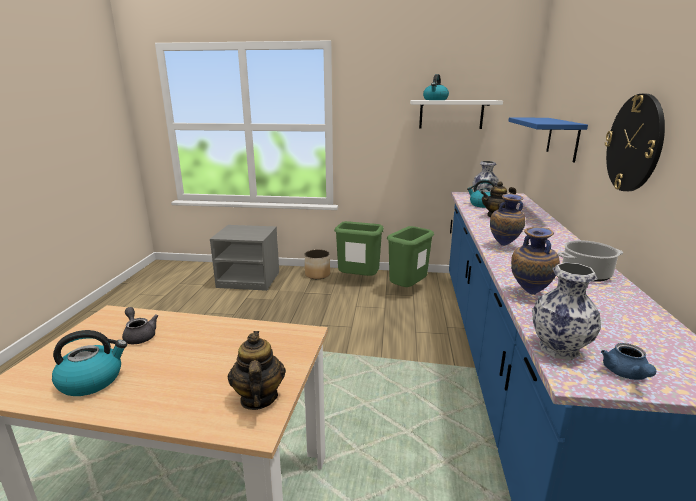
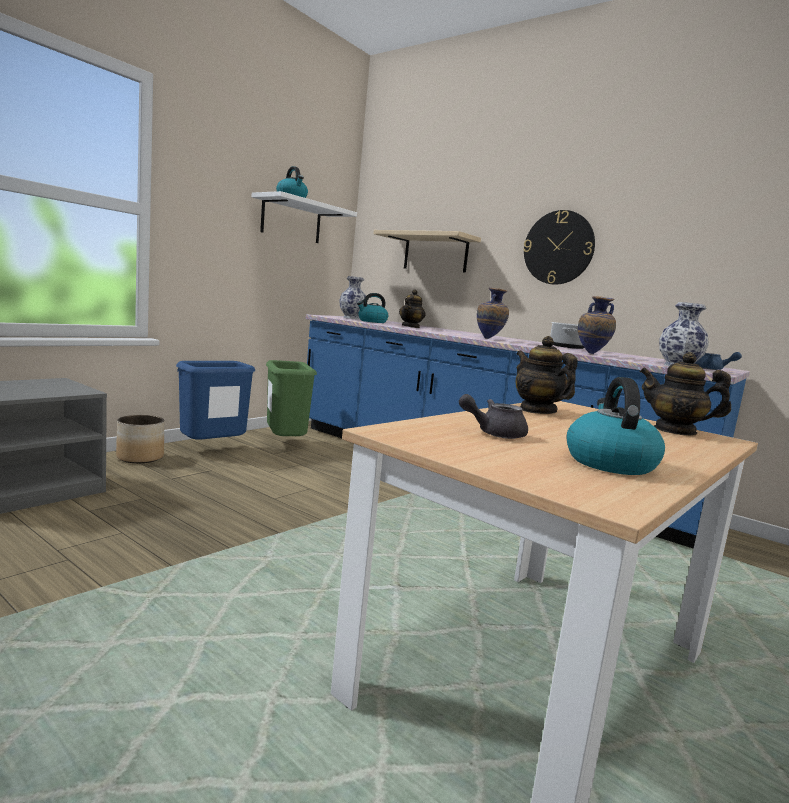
camera: 60 degrees left, 10 degrees down
green trash can [334,221,384,276] -> blue trash can [176,361,255,440]
blue shelf [508,117,588,162] -> beige shelf [374,230,481,273]
none -> teapot [515,336,577,414]

